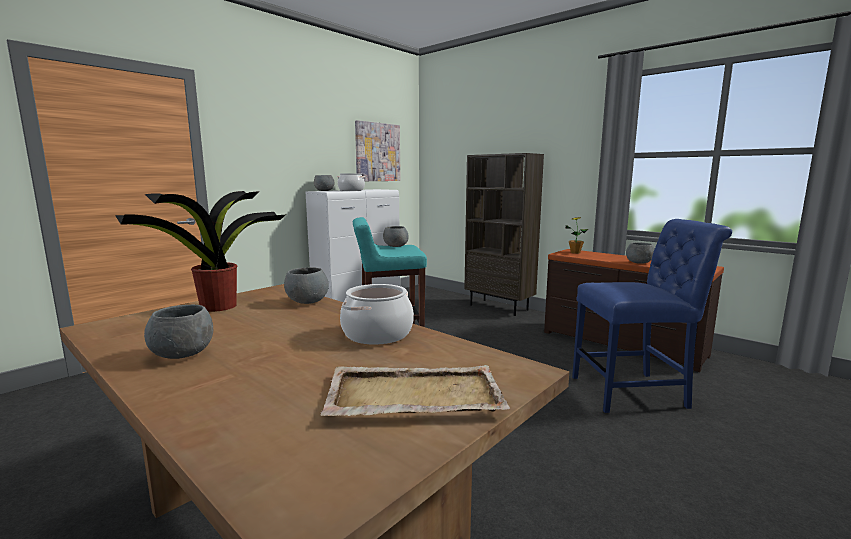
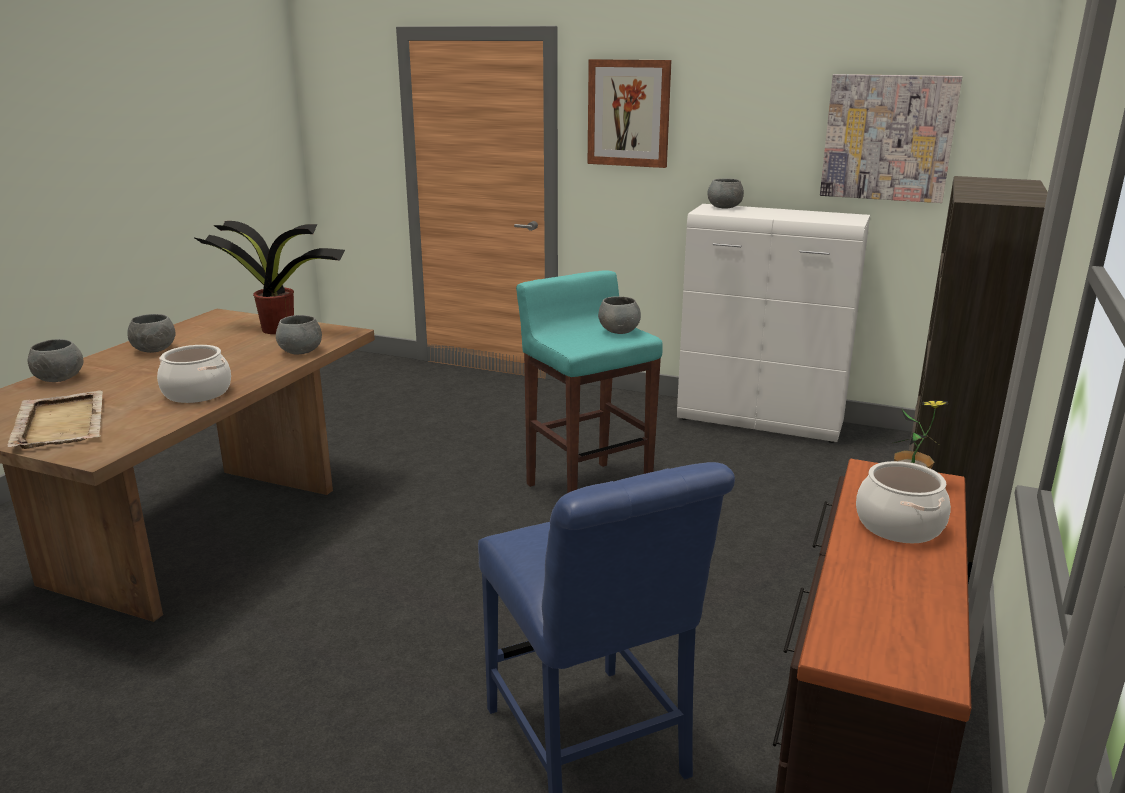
camera: 70 degrees right, 10 degrees up
cooking pot [337,173,365,191] -> cooking pot moved to [856,461,951,543]
grey bowl [626,242,654,264] -> grey bowl moved to [27,339,83,382]
none -> picture [588,59,672,168]

